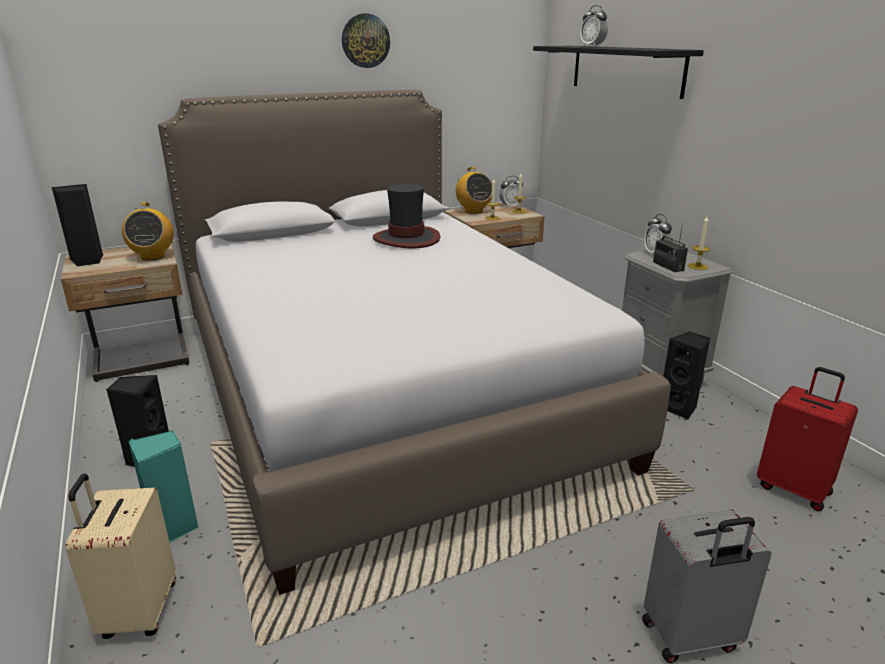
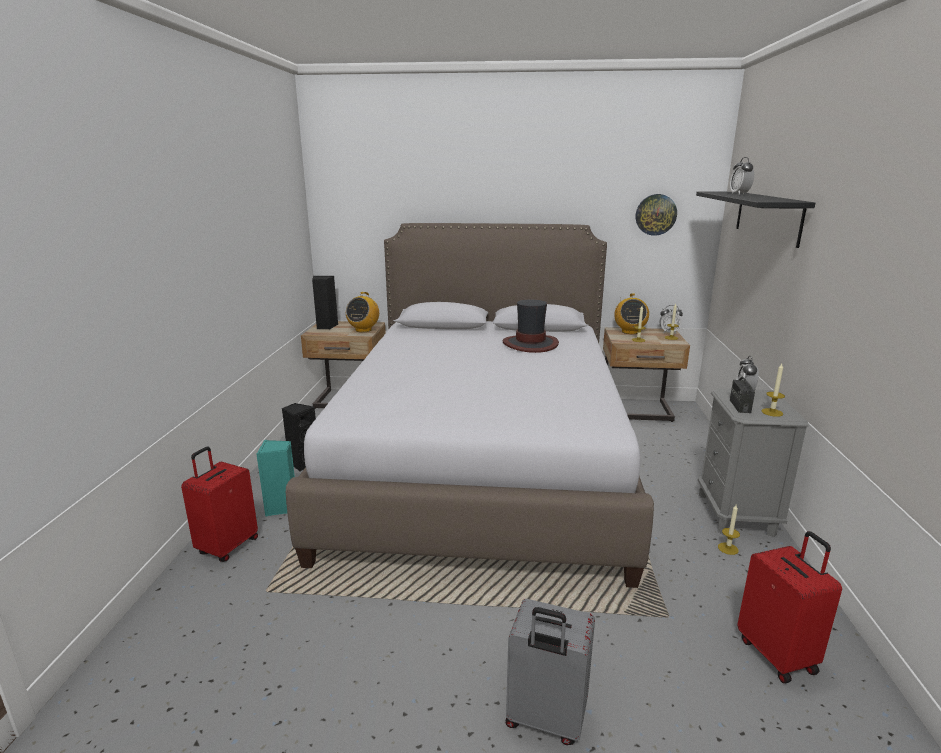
camera: 30 degrees right, 5 degrees down
beige suitcase [65,474,176,639] -> red suitcase [181,447,258,562]
wall clock [342,14,390,68] -> wall clock moved to [636,194,677,236]
black speaker [663,332,710,420] -> candle [718,505,740,555]

